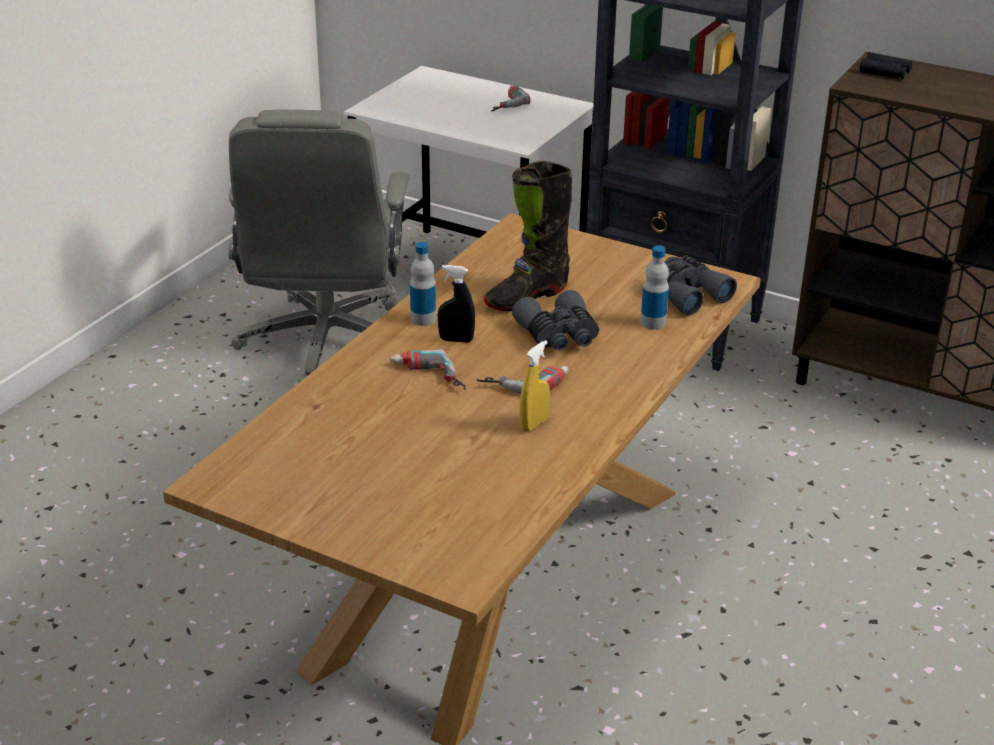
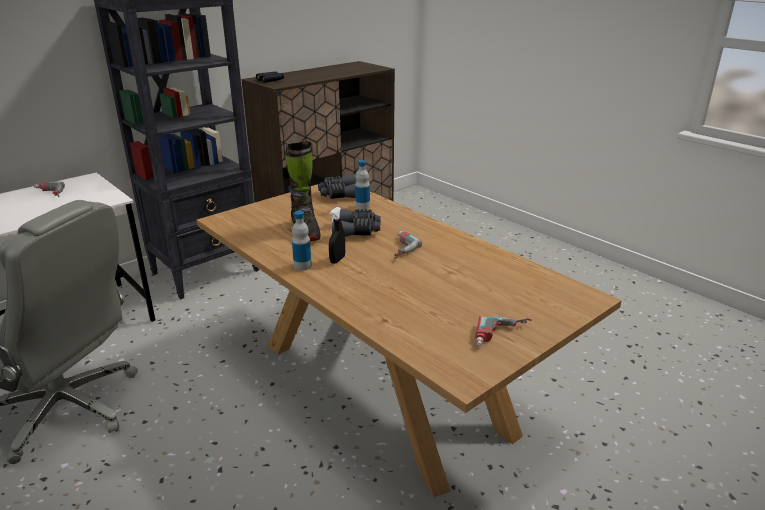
camera: 70 degrees left, 5 degrees down
power drill [389,349,466,390] -> power drill moved to [475,316,531,346]
yellow spray bottle [520,340,550,432] -> none

